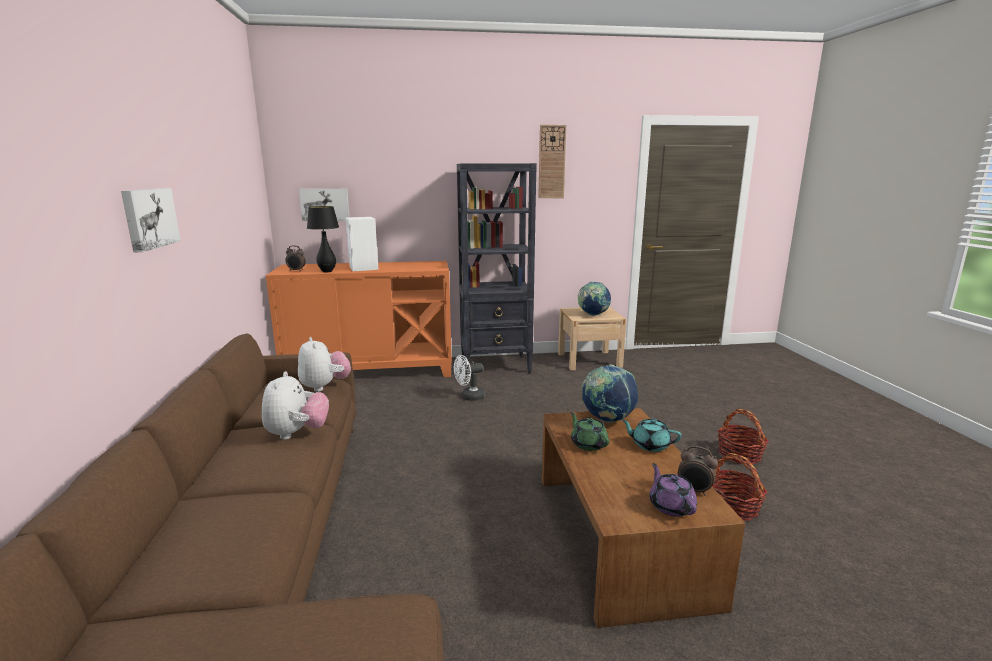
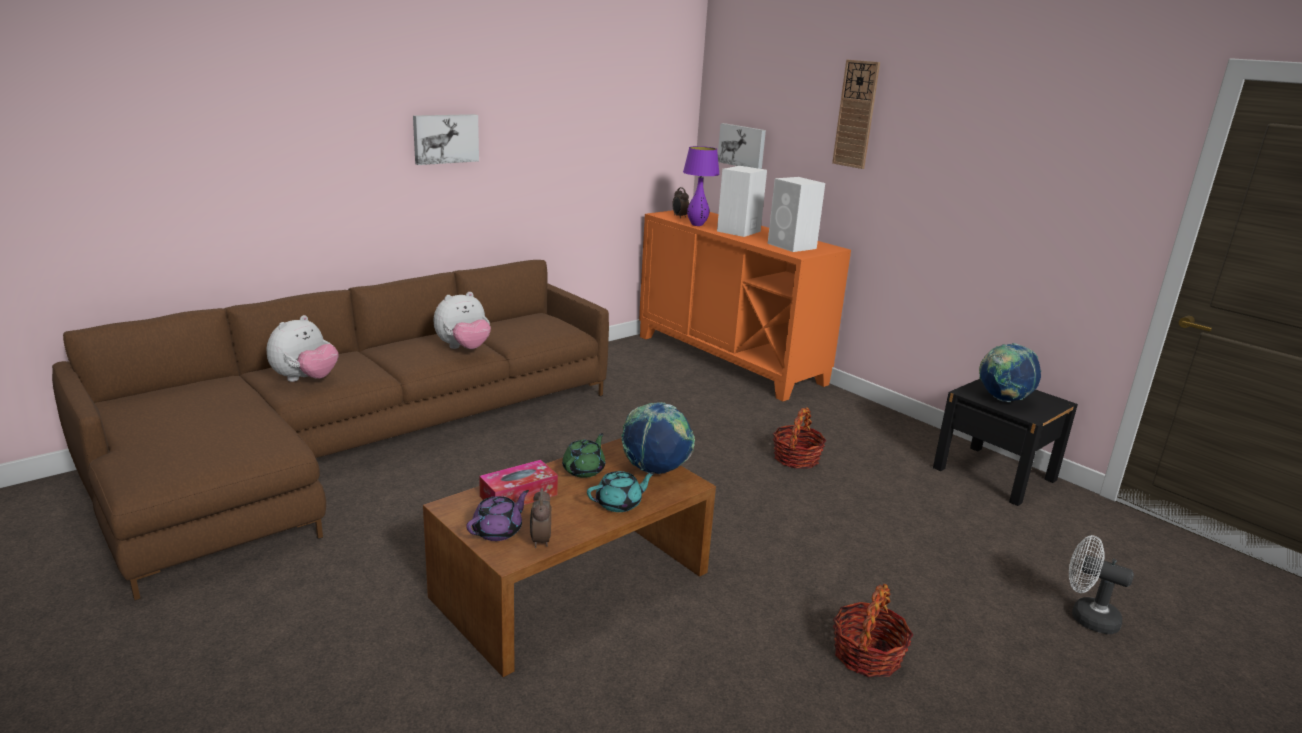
camera: 55 degrees right, 5 degrees up
plush toy [298,337,351,392] -> plush toy moved to [267,315,338,382]
black table lamp [307,206,339,272] -> purple table lamp [683,146,720,226]
white fan [454,355,485,401] -> white fan moved to [1069,535,1134,634]
black bookcase [457,163,537,376] -> none
wall clock [538,125,566,198] -> wall clock moved to [832,60,880,169]
beige nightstand [558,307,627,370] -> black nightstand [933,379,1078,506]
turquoise teapot [621,419,682,452] -> turquoise teapot turned 75 degrees clockwise [587,471,655,512]
basket [712,453,767,521] -> basket moved to [773,407,826,469]
none -> tissue box [479,460,558,505]
none -> white speaker [768,177,825,252]

